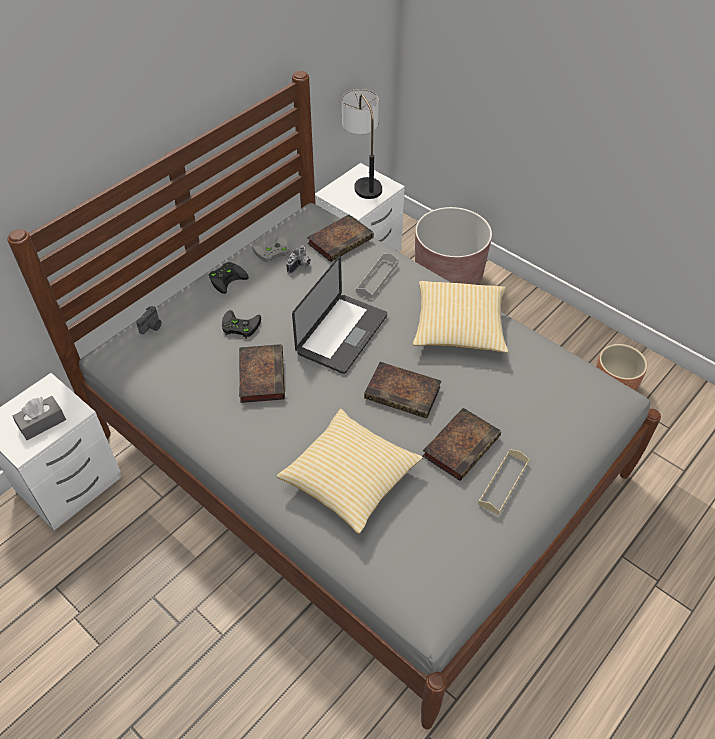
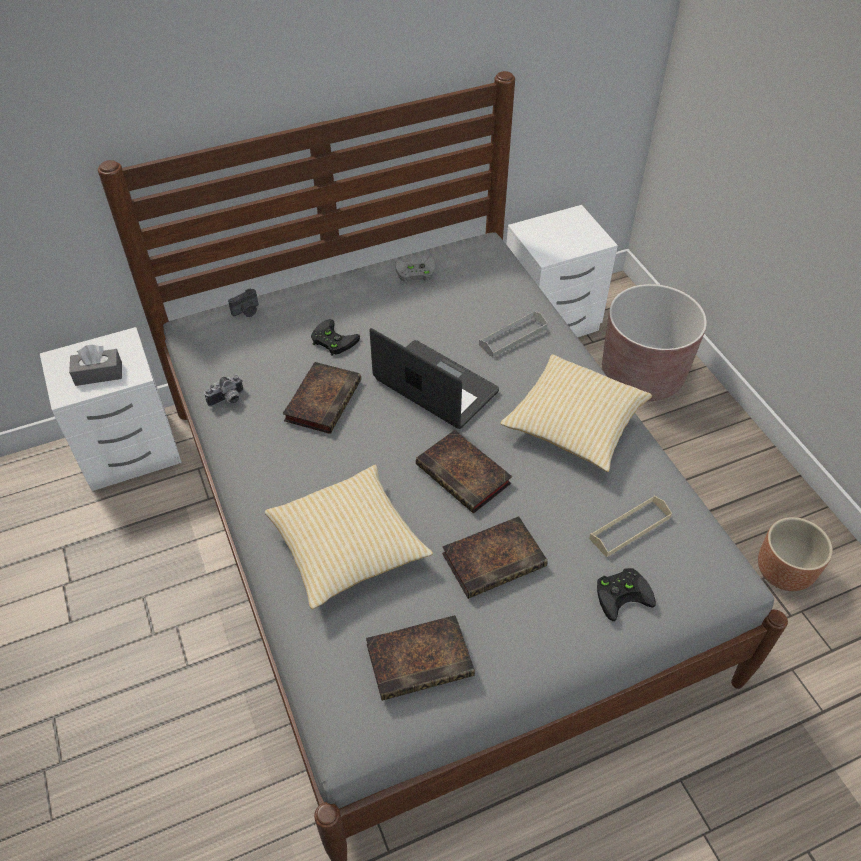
camera: 25 degrees right, 0 degrees up
black game controller [209,262,249,294] -> black game controller moved to [597,568,656,621]
camera [286,245,311,274] -> camera moved to [204,375,243,407]
laptop [292,255,387,374] -> laptop turned 105 degrees counterclockwise [369,328,499,429]
book [307,215,374,262] -> book moved to [366,615,475,701]
table lamp [342,89,382,199] -> none
beige tray [478,449,529,515] -> beige tray moved to [589,496,672,558]

